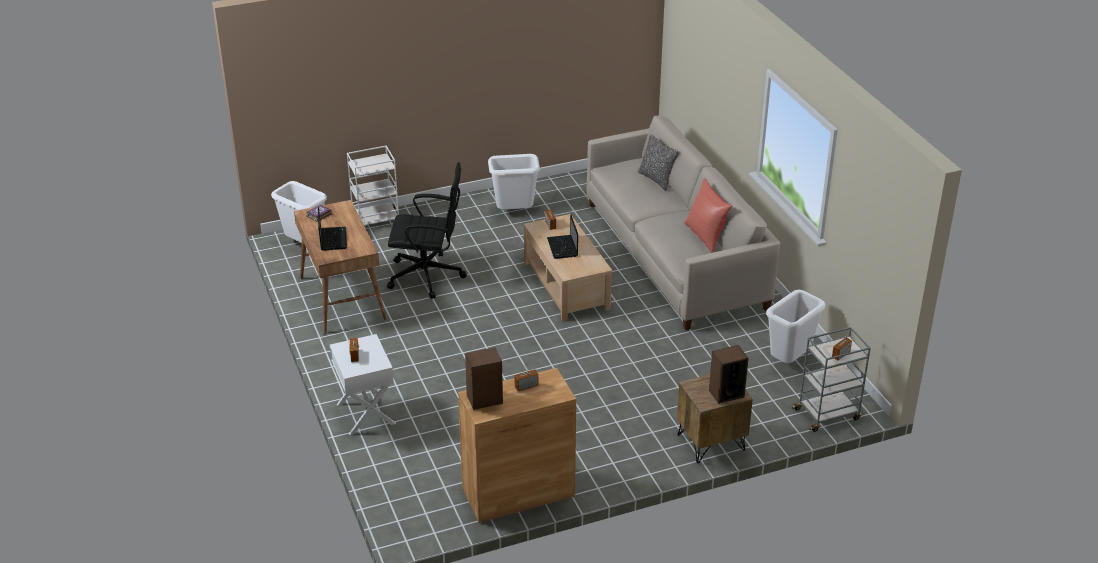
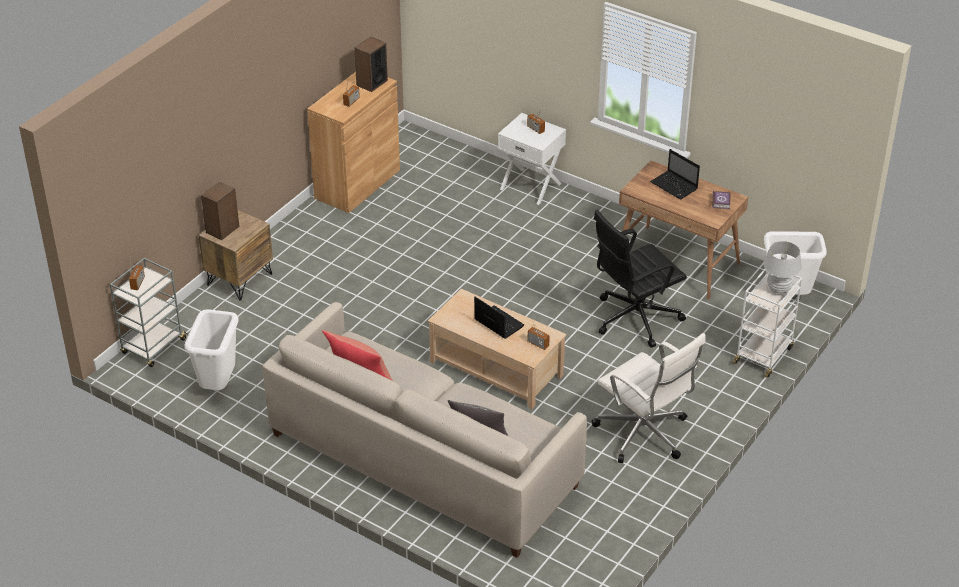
camera: 145 degrees right, 5 degrees up
white trash can [488,154,540,210] -> white office chair [591,333,706,463]
none -> white table lamp [764,241,802,294]

